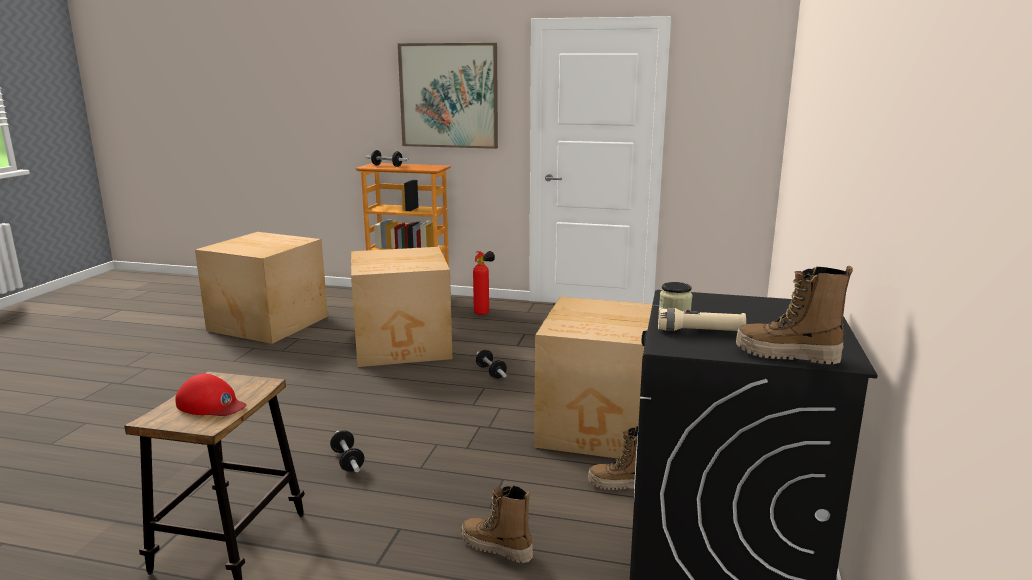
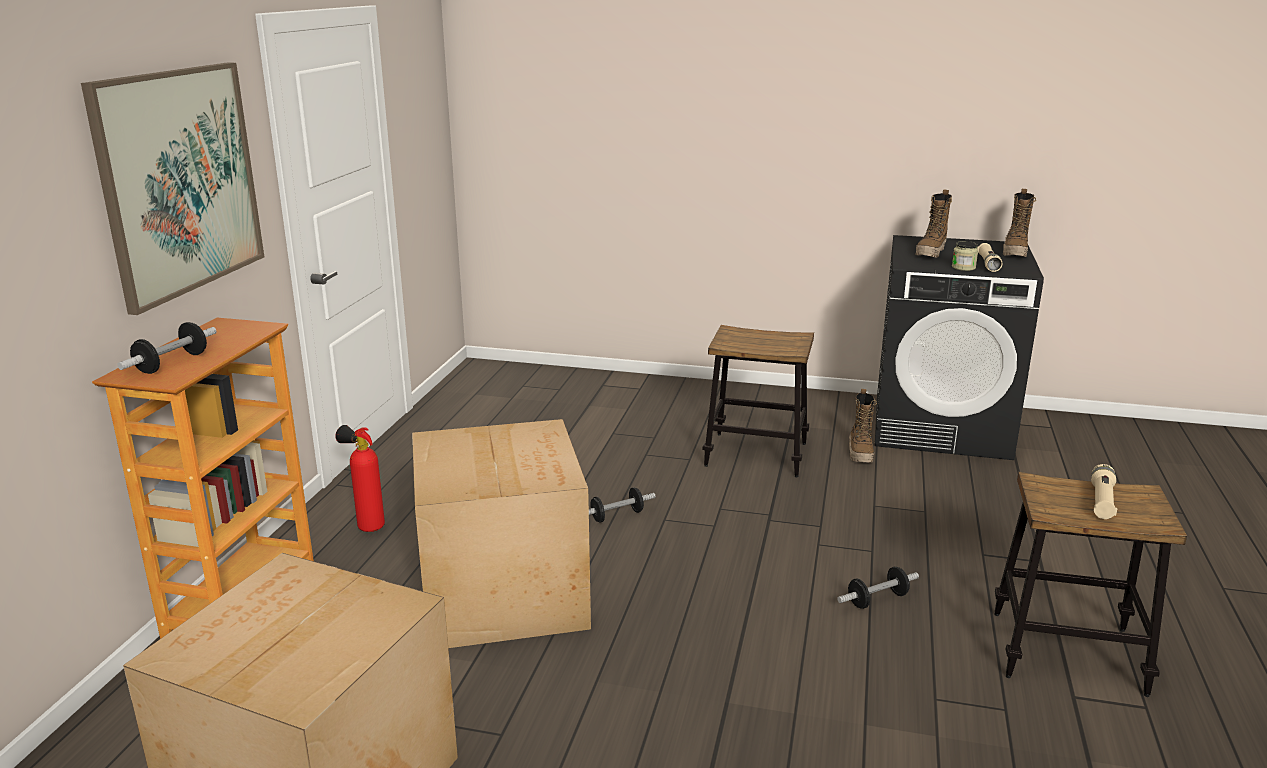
camera: 90 degrees left, 5 degrees up
red cap [175,373,246,416] -> beige flashlight [1091,464,1117,519]
boot [461,485,533,563] -> boot moved to [916,189,952,258]
cardboard box [534,297,652,459] -> stool [702,325,814,477]

